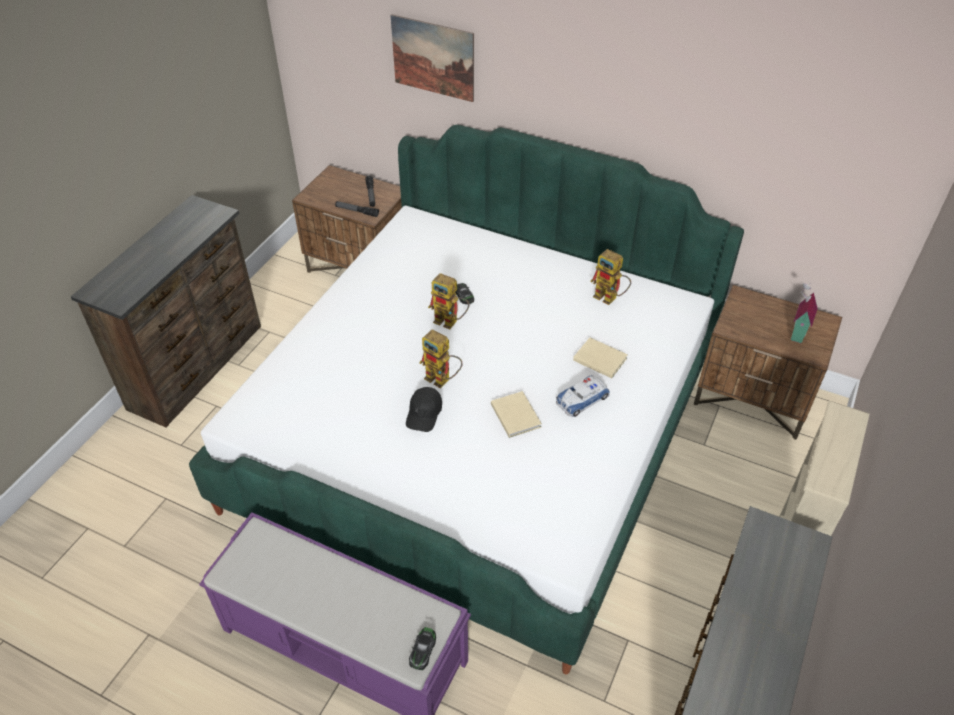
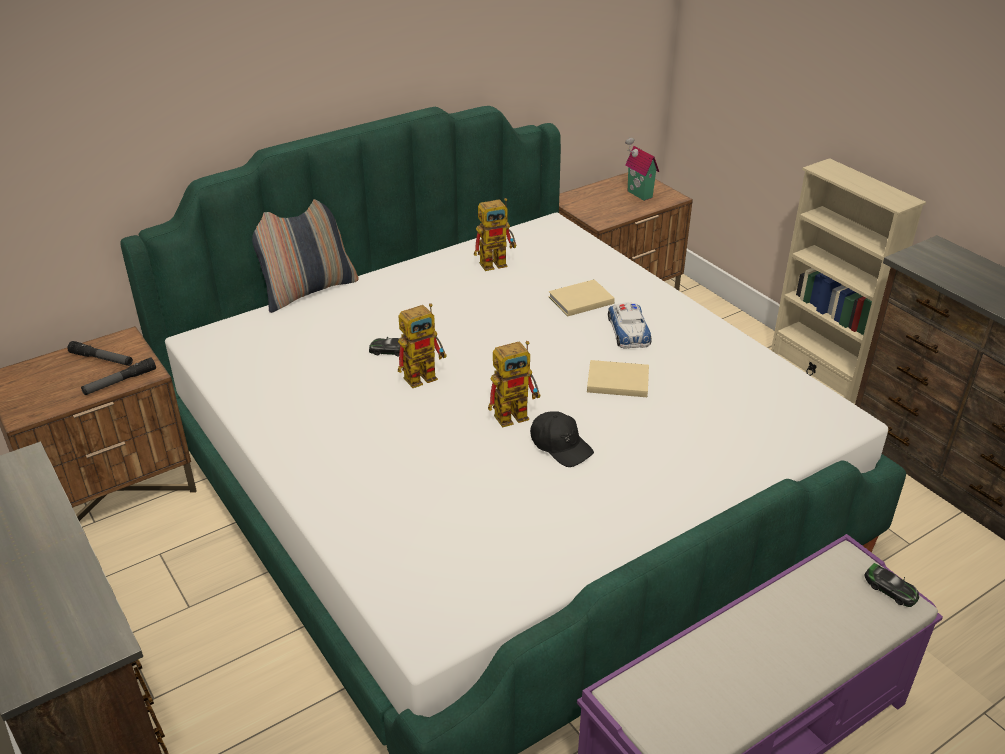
camera: 60 degrees left, 10 degrees down
picture [391,14,474,102] -> none
none -> pillow [252,199,359,313]

